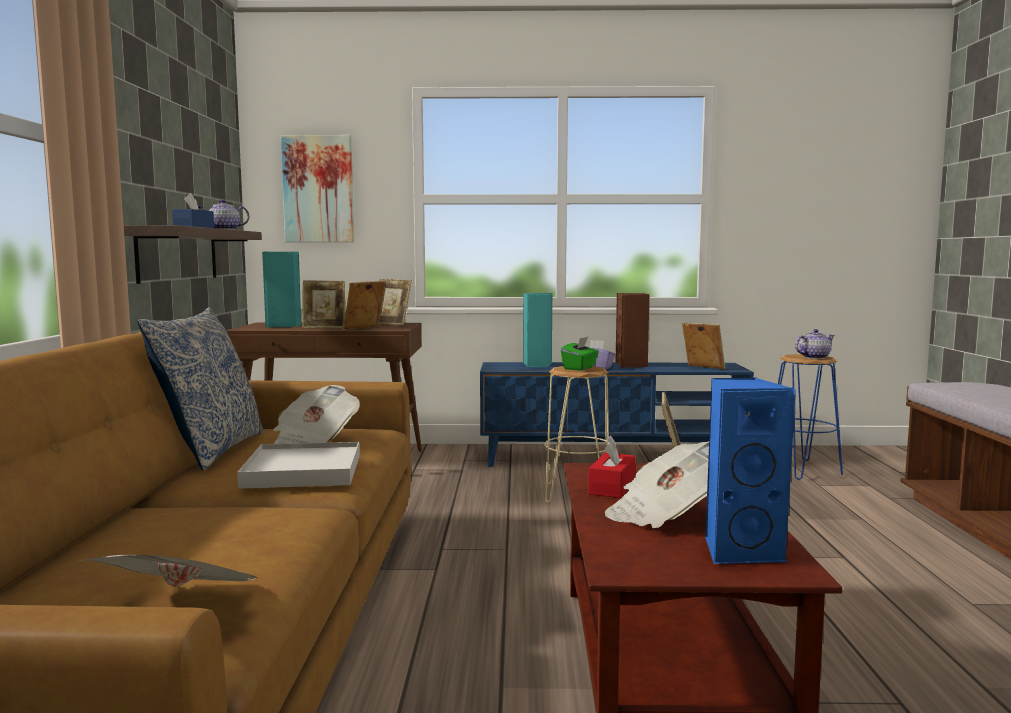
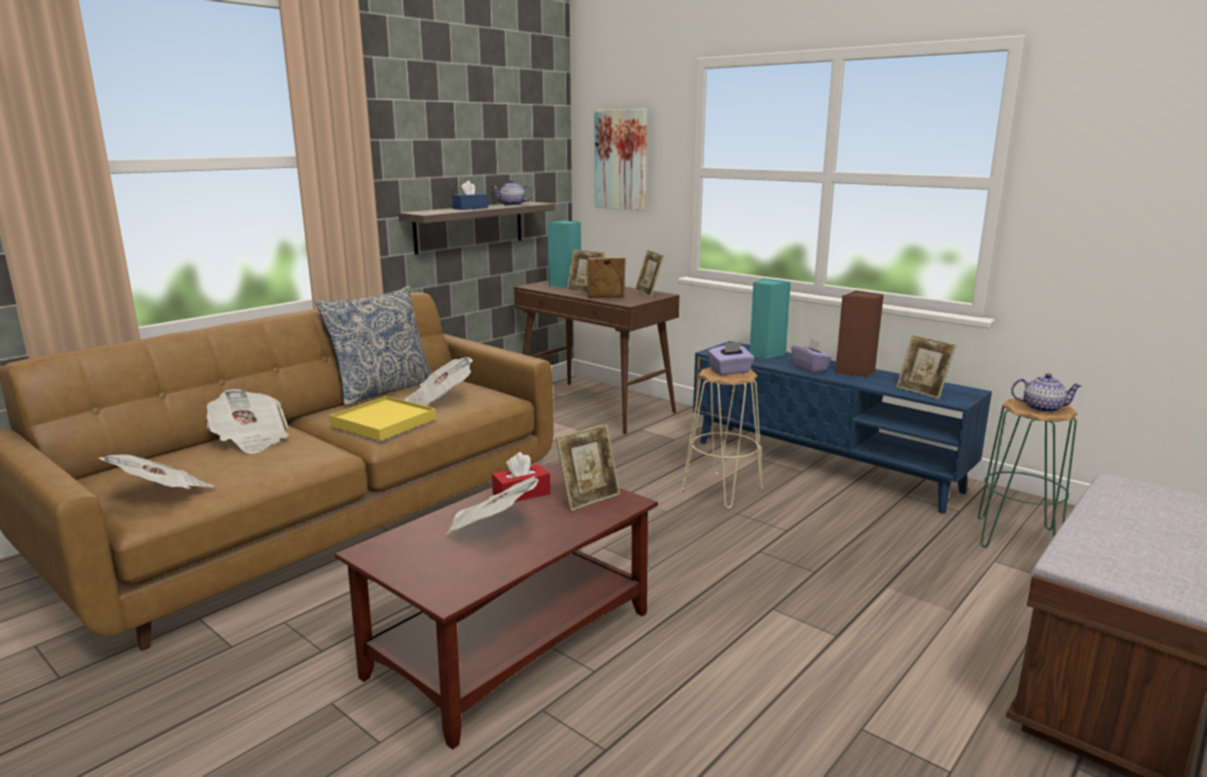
camera: 40 degrees right, 10 degrees up
white tray [237,442,360,489] -> yellow tray [329,396,436,441]
green tissue box [561,337,599,371] -> purple tissue box [708,342,754,375]
picture frame [682,323,725,370] -> picture frame turned 150 degrees clockwise [896,335,956,399]
blue speaker [705,378,796,564] -> none
blue stool [778,354,843,480] -> green stool [978,397,1078,547]
none -> newspaper [207,389,289,454]

